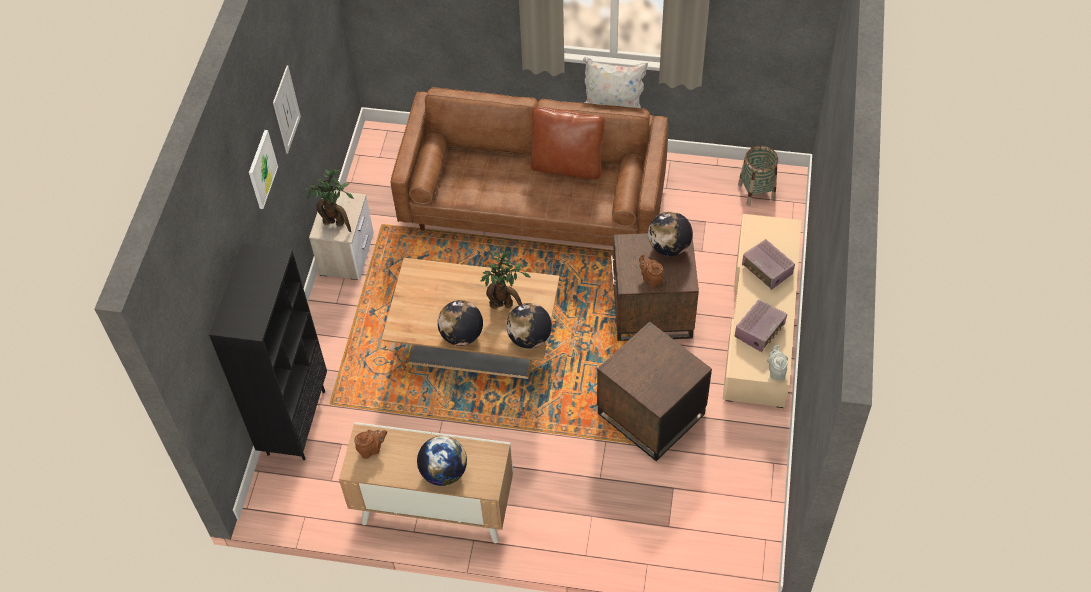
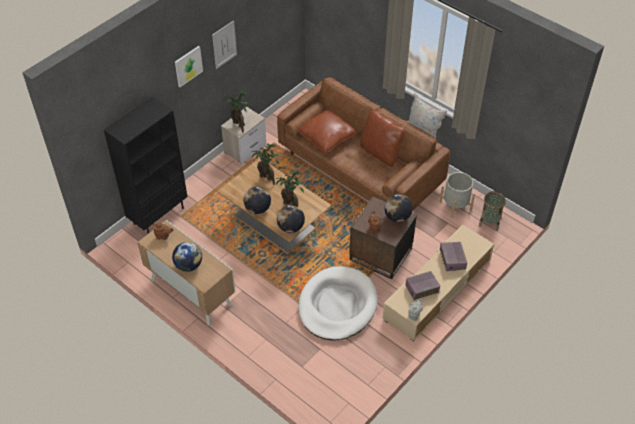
camera: 30 degrees right, 5 degrees down
brown side table [597,321,712,461] -> white dog bed [298,266,378,341]
none -> potted plant [252,143,279,185]
none -> brown pillow [297,110,357,153]
none -> grey planter [440,172,475,218]

